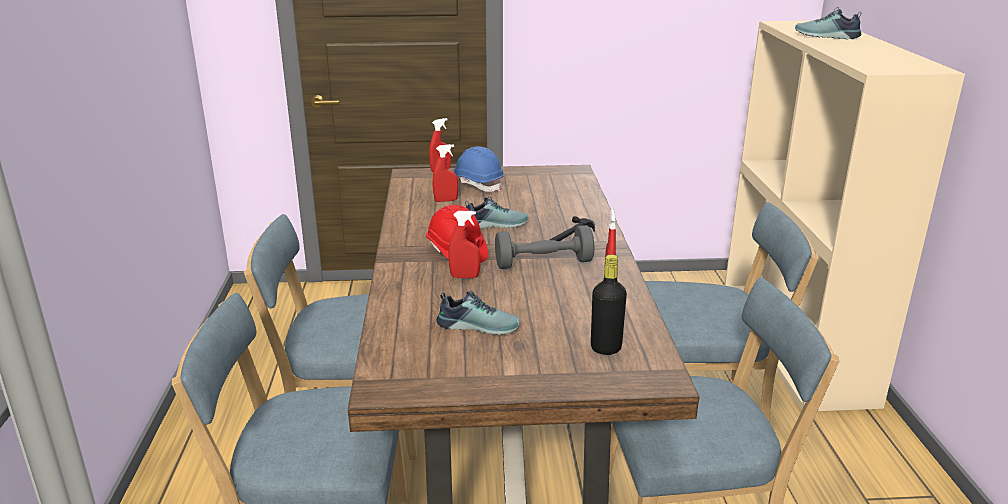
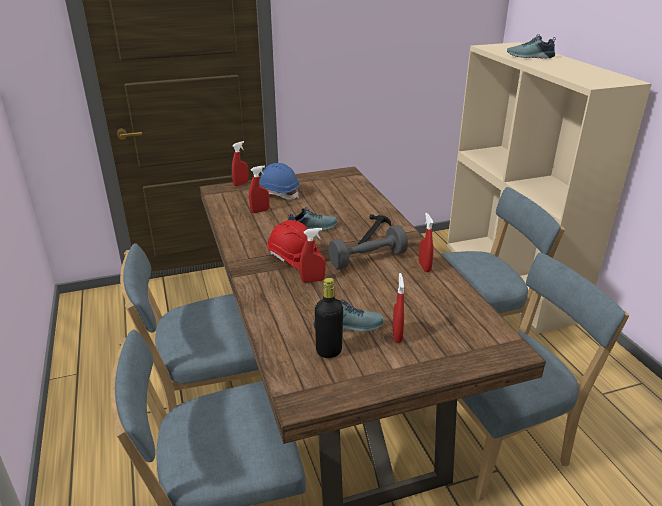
camera: 15 degrees left, 5 degrees up
black bottle [591,255,627,355] -> black bottle moved to [315,278,343,358]
none -> red spray bottle [393,273,404,343]

